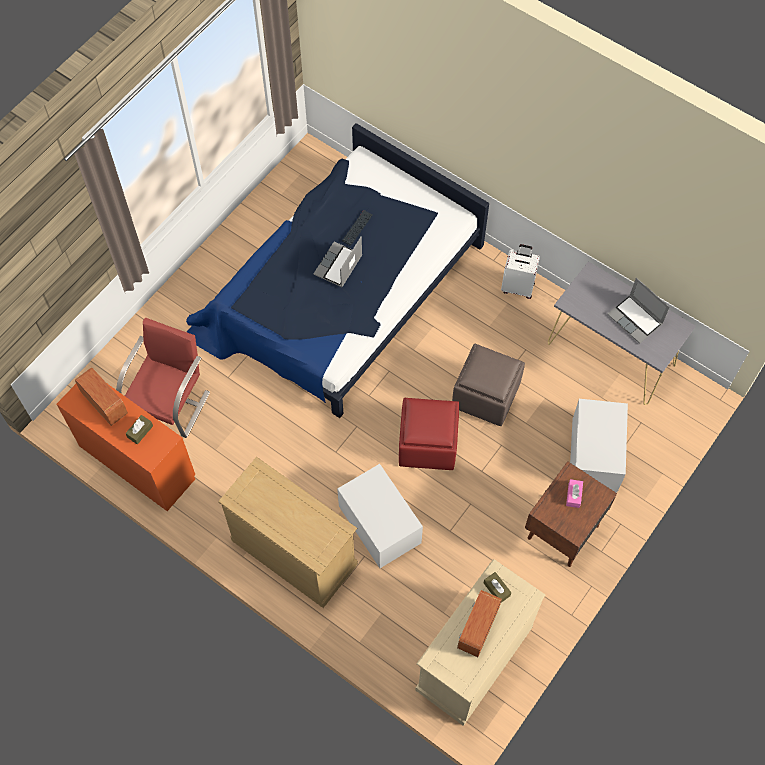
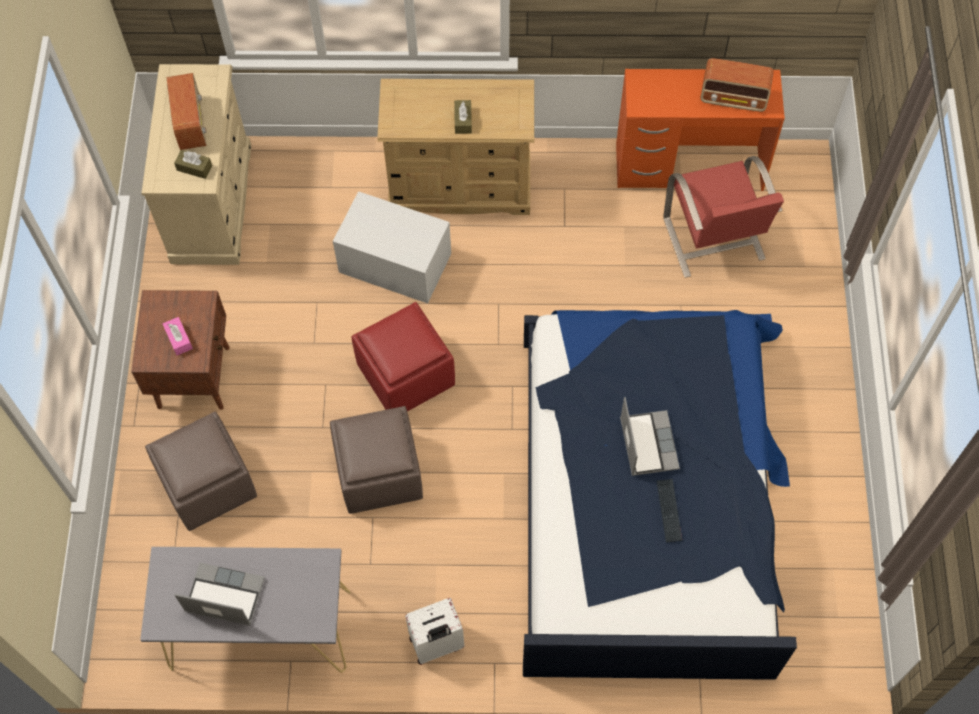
camera: 145 degrees right, 0 degrees up
brown tissue box [126,415,153,444] -> brown tissue box moved to [454,100,472,134]
white storage box [570,399,628,493] -> brown ottoman [145,411,257,531]

